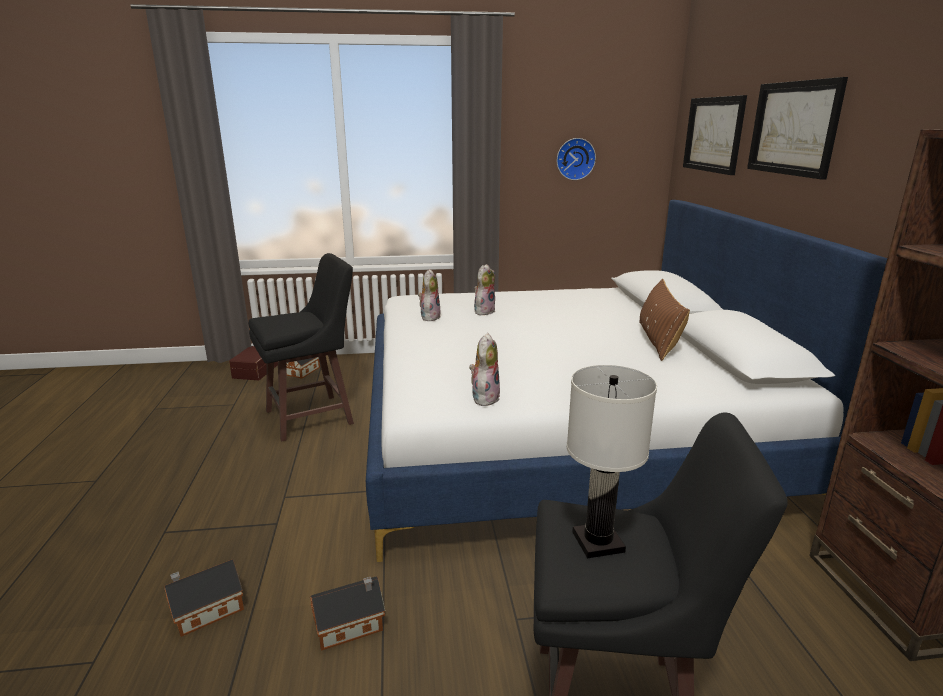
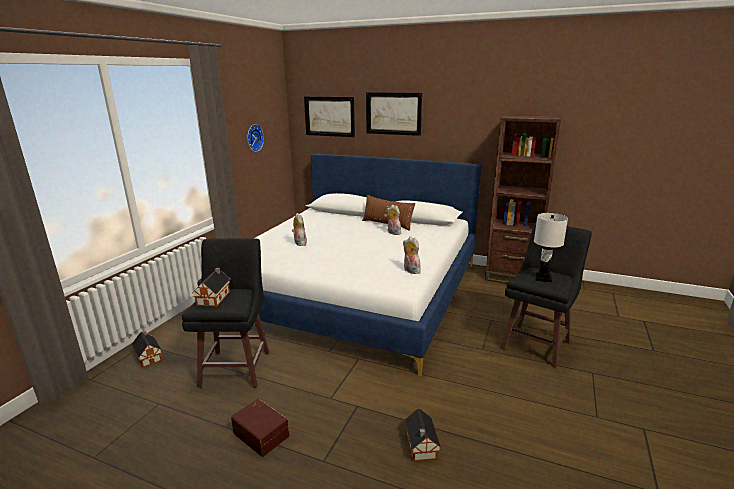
camera: 60 degrees left, 0 degrees up
brown storage box [229,346,278,380] -> brown storage box moved to [231,399,289,457]
toy house [310,576,385,651] -> toy house moved to [192,268,230,307]
plush toy [418,269,440,321] -> plush toy moved to [386,205,401,235]

